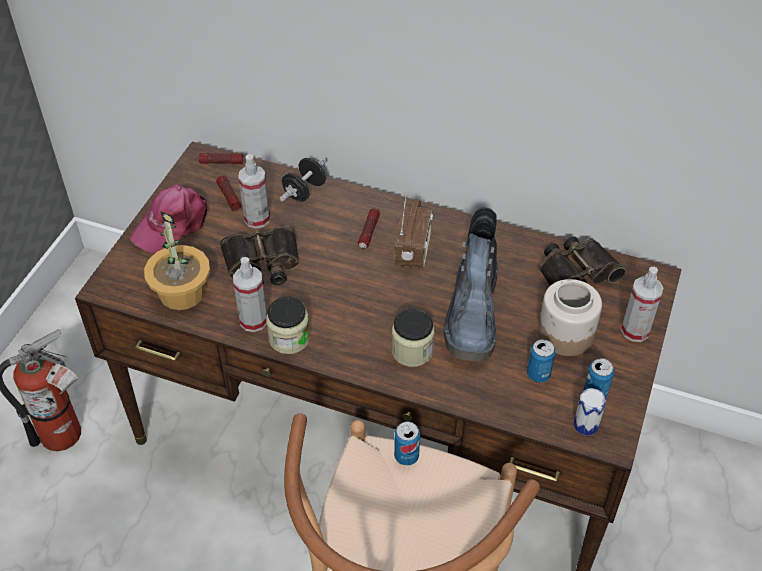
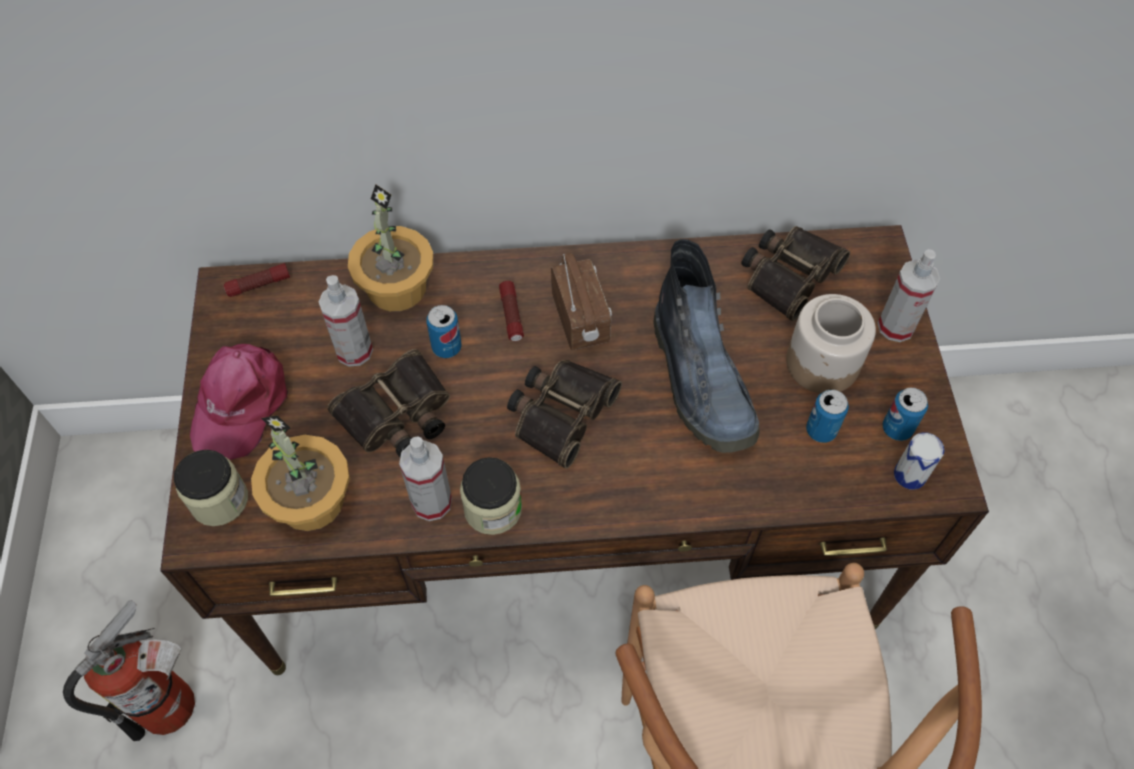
camera: 25 degrees left, 10 degrees up
flashlight [216,176,241,211] -> none
black dumbbell [280,158,326,202] -> potted plant [348,184,434,311]
jar [392,309,435,367] -> jar moved to [174,450,248,526]
can [394,422,420,465] -> can moved to [426,305,462,358]
none -> binoculars [507,360,622,469]

